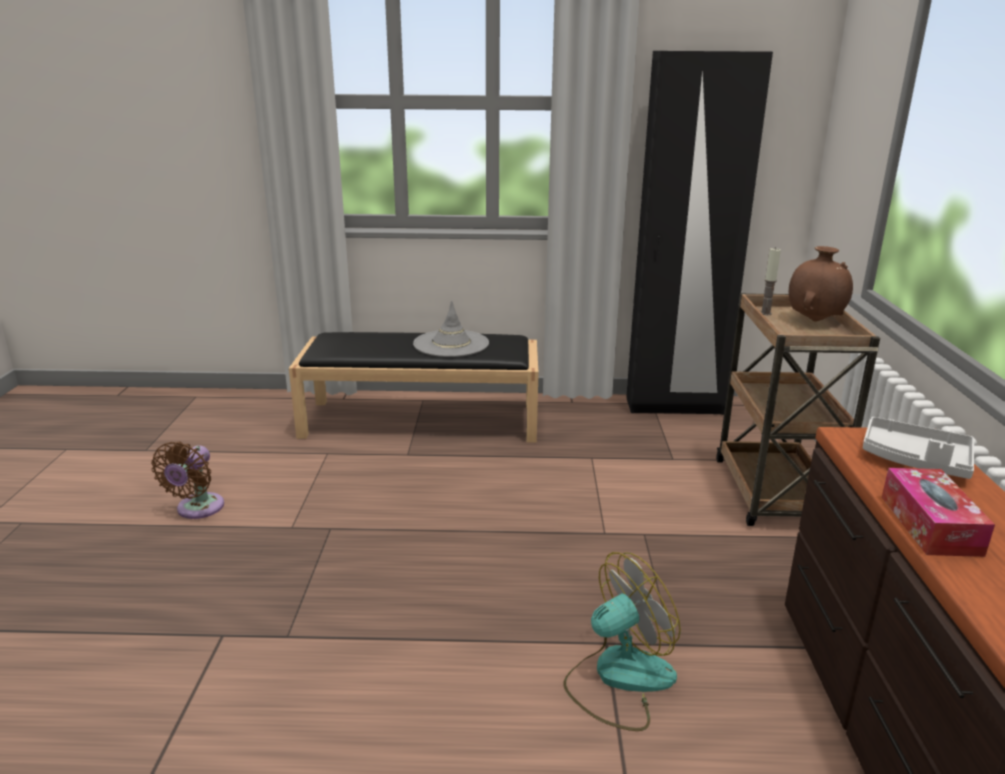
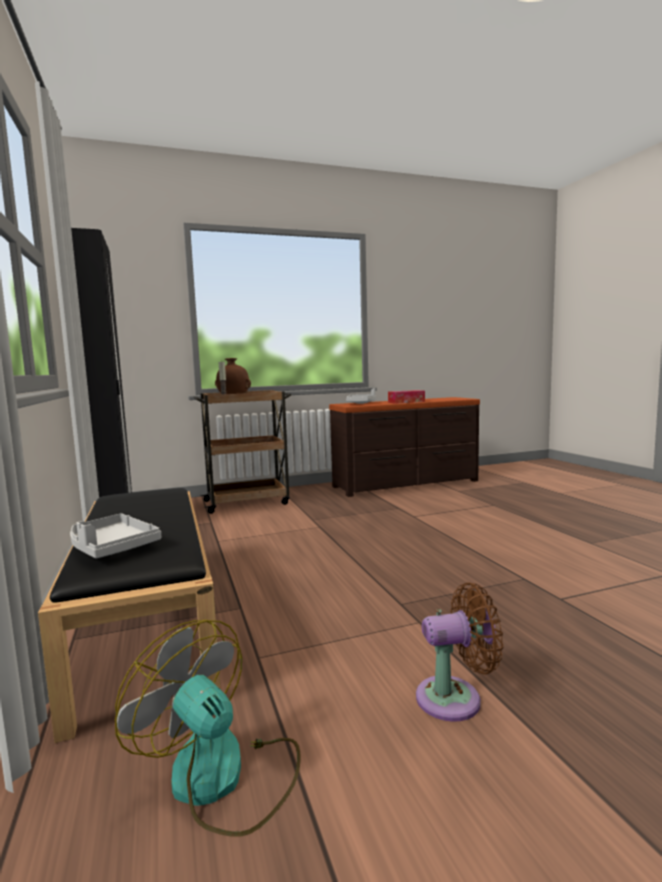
camera: 110 degrees left, 15 degrees down
grey hat [413,300,489,357] -> none
fan [563,552,681,731] -> fan moved to [115,620,301,837]
none -> grey tray [70,514,161,559]

